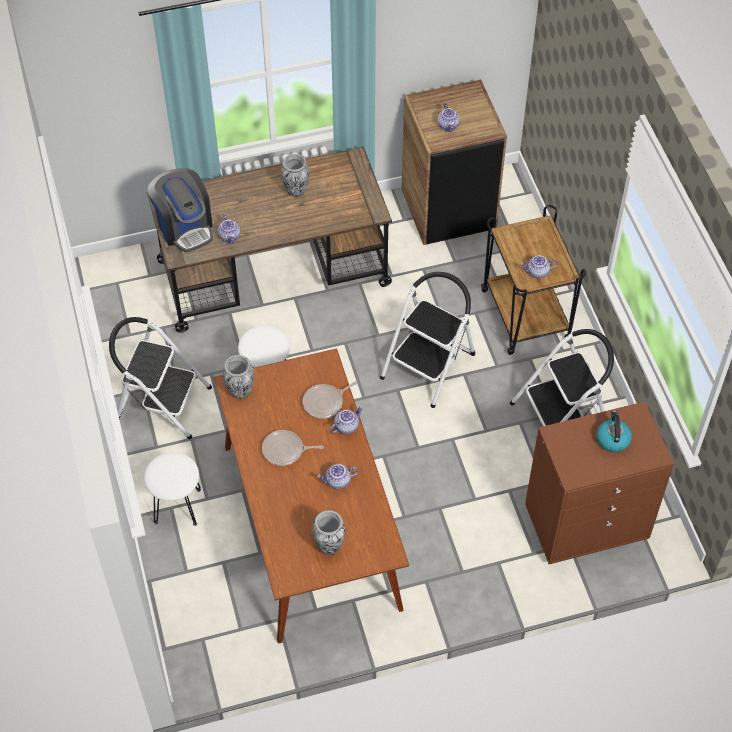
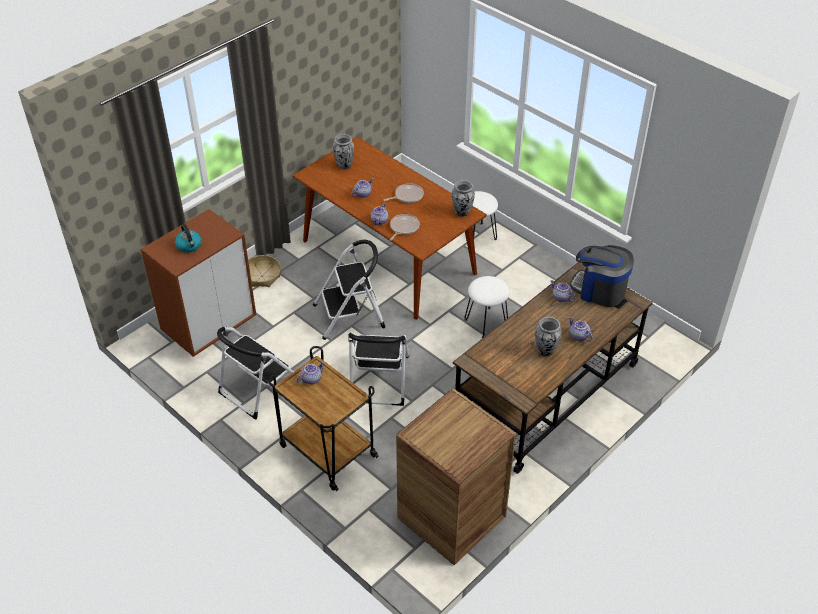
camera: 150 degrees right, 10 degrees down
step ladder [109,317,212,439] -> step ladder moved to [313,240,385,340]
teapot [438,103,460,132] -> teapot moved to [569,316,593,341]
none -> basket [248,255,281,287]

